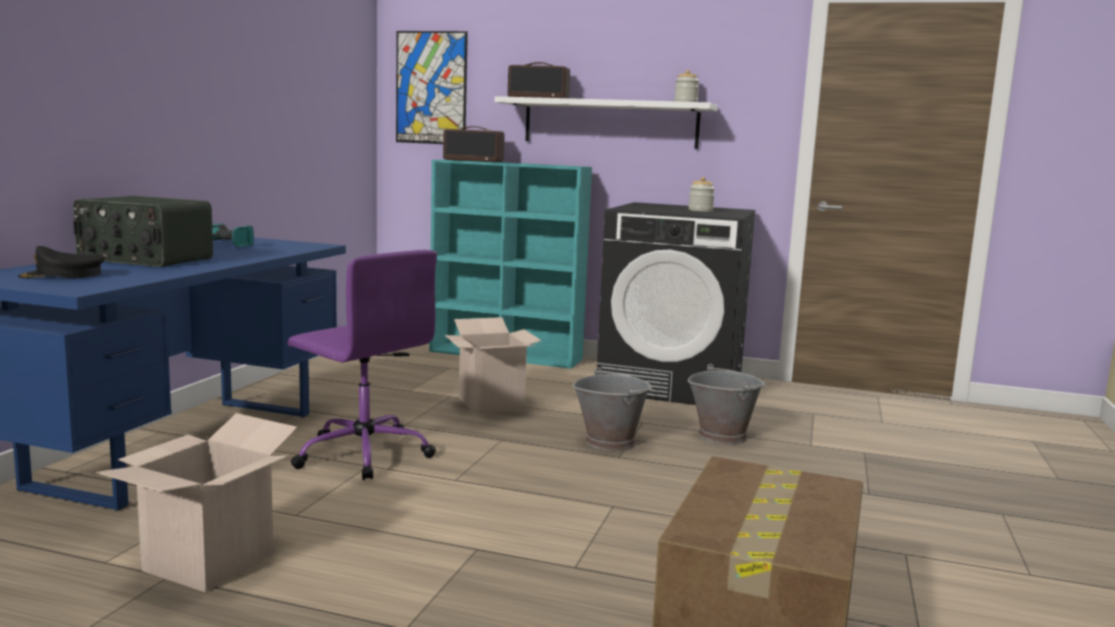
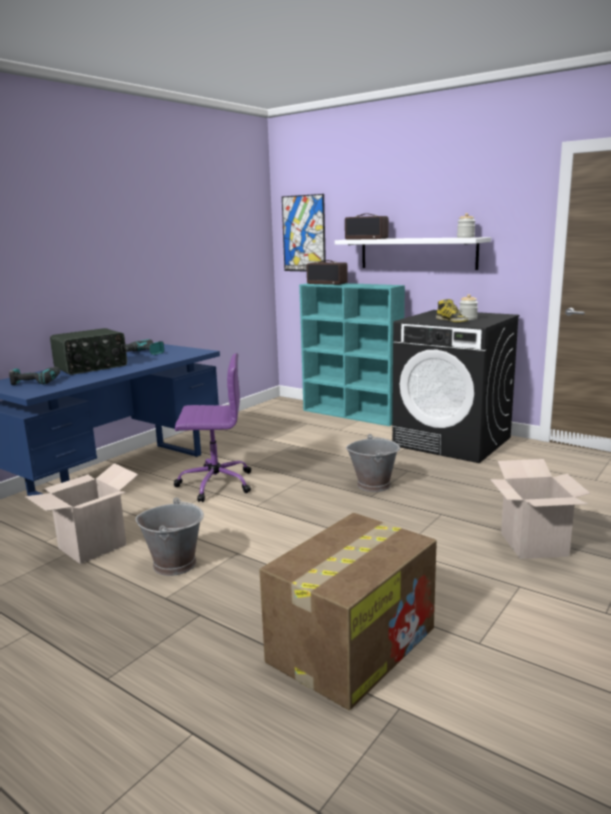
camera: 20 degrees right, 5 degrees up
black cap [18,246,105,278] -> power drill [9,367,60,385]
radio [73,196,213,267] -> radio turned 75 degrees counterclockwise [50,328,127,375]
purple office chair [288,250,437,480] -> purple office chair turned 60 degrees counterclockwise [173,353,251,502]
cardboard box [445,317,542,414] -> cardboard box moved to [490,459,590,559]
grey bucket [688,364,765,444] -> grey bucket moved to [136,497,204,576]
none -> boot [436,299,468,322]

